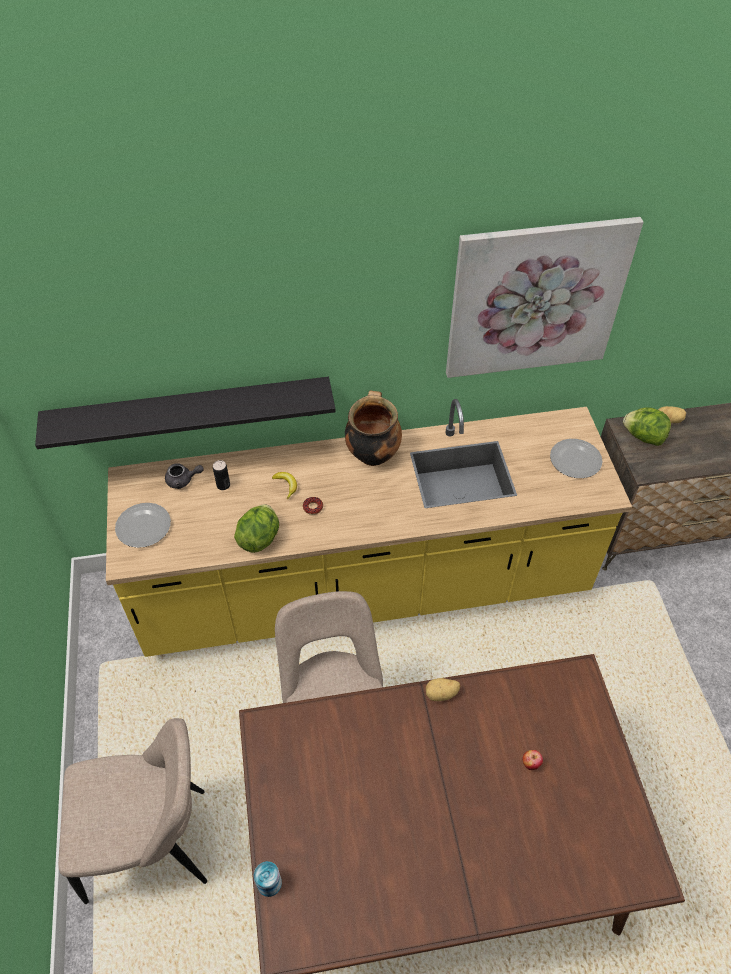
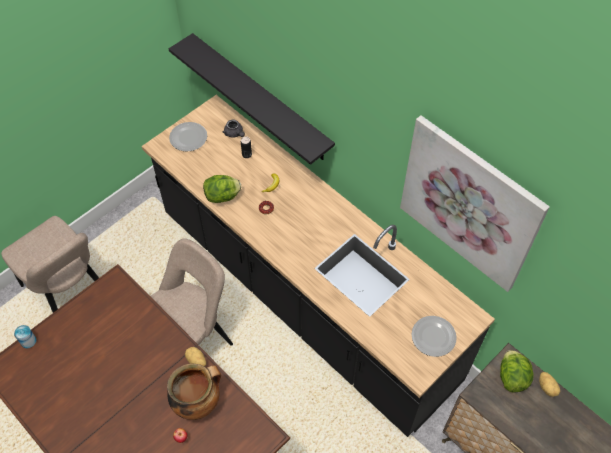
camera: 55 degrees right, 5 degrees up
yellow counter [106,399,632,657] -> black counter [142,95,495,437]
cooking pot [345,391,402,466] -> cooking pot moved to [167,364,221,420]

